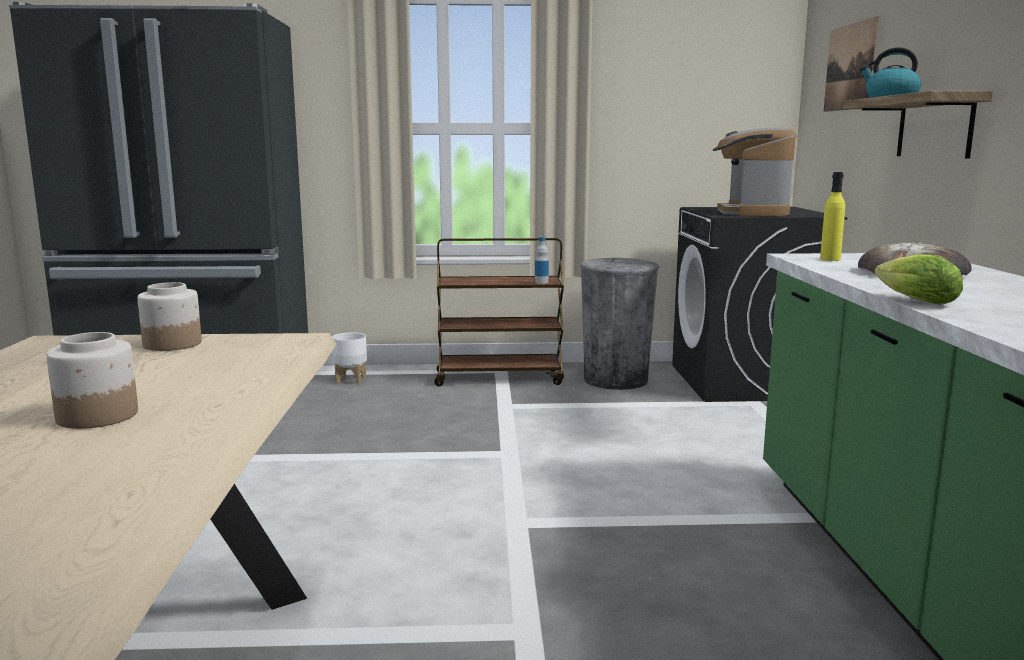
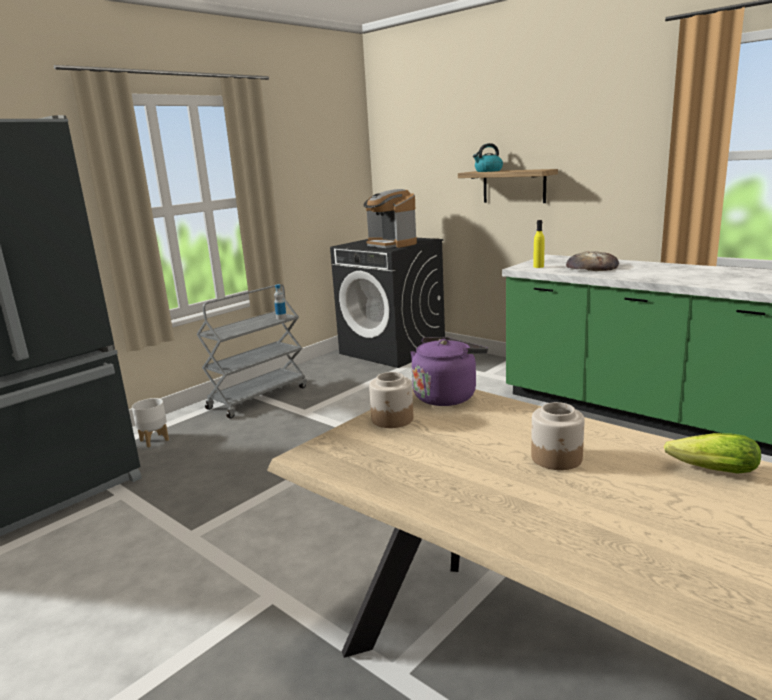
camera: 45 degrees left, 5 degrees up
brown cart [434,238,564,386] -> grey cart [196,284,307,418]
grey trash can [580,258,659,390] -> none
picture [824,16,879,112] -> none
lettuce [875,254,963,305] -> lettuce moved to [664,433,761,474]
none -> purple kettle [410,337,488,406]

